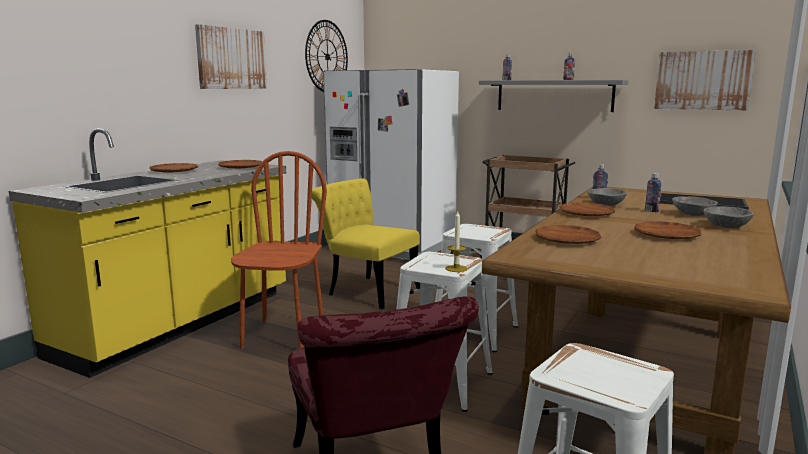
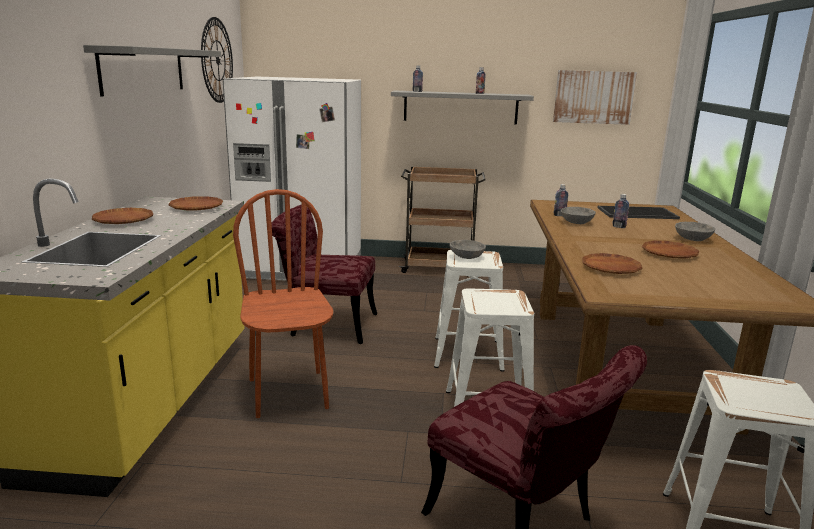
camera: 25 degrees left, 5 degrees up
picture [195,24,267,89] -> grey shelf [83,45,221,97]
yellow chair [312,178,420,309] -> red chair [271,205,377,344]
candle [445,211,468,272] -> none
brown plate [559,202,615,216] -> none
grey bowl [672,196,718,216] -> grey bowl moved to [449,240,486,259]

